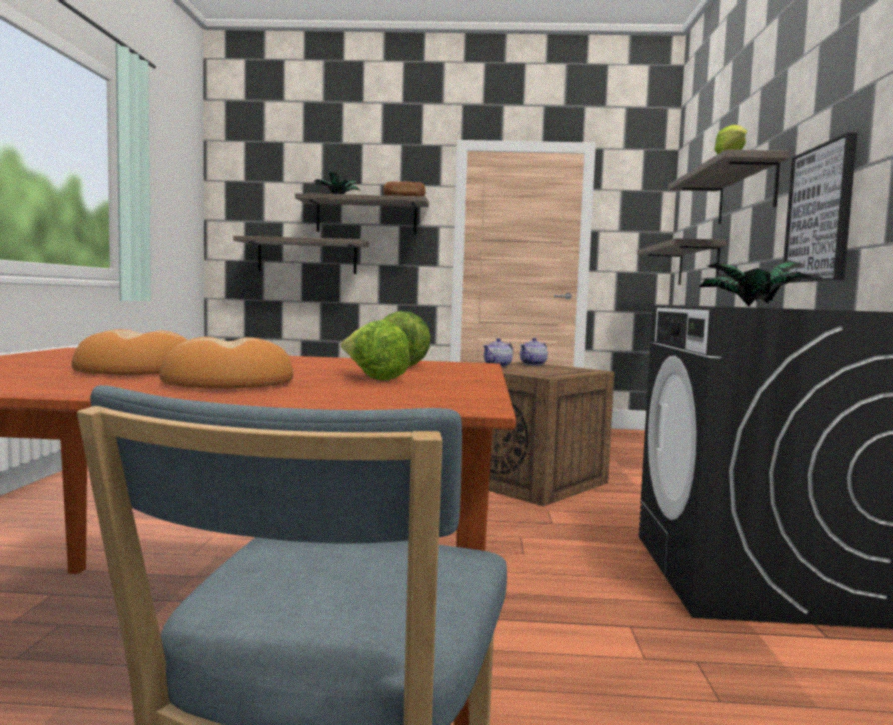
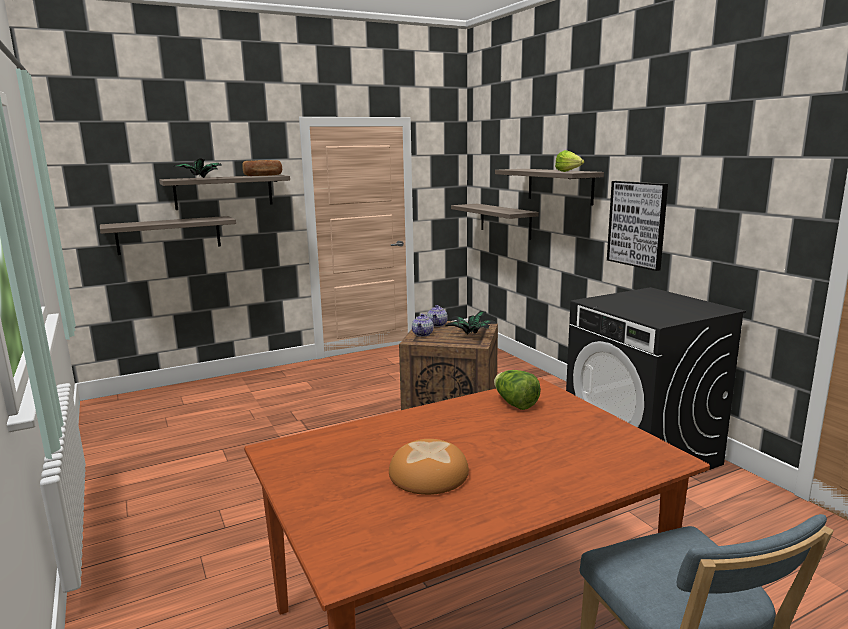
camera: 30 degrees left, 10 degrees up
bread [160,337,293,389] -> none
lettuce [341,319,410,380] -> none
potted plant [699,261,822,306] -> potted plant moved to [446,311,497,334]

